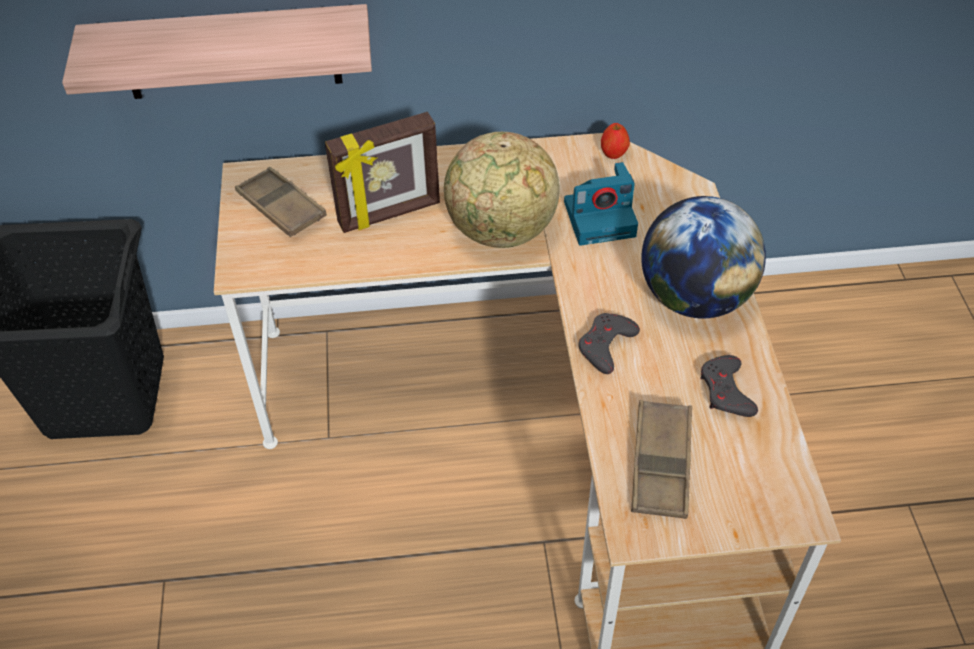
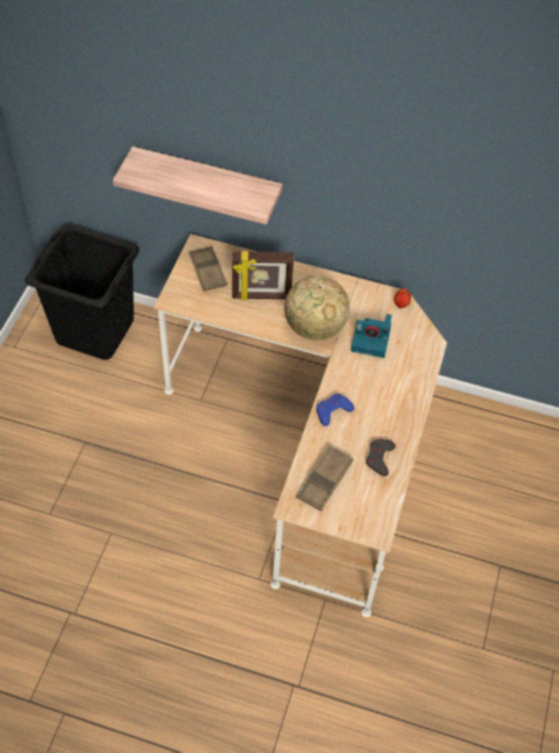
camera: 20 degrees right, 5 degrees up
grey game controller [578,313,640,374] -> blue game controller [316,394,354,426]
globe [641,196,766,319] -> none

